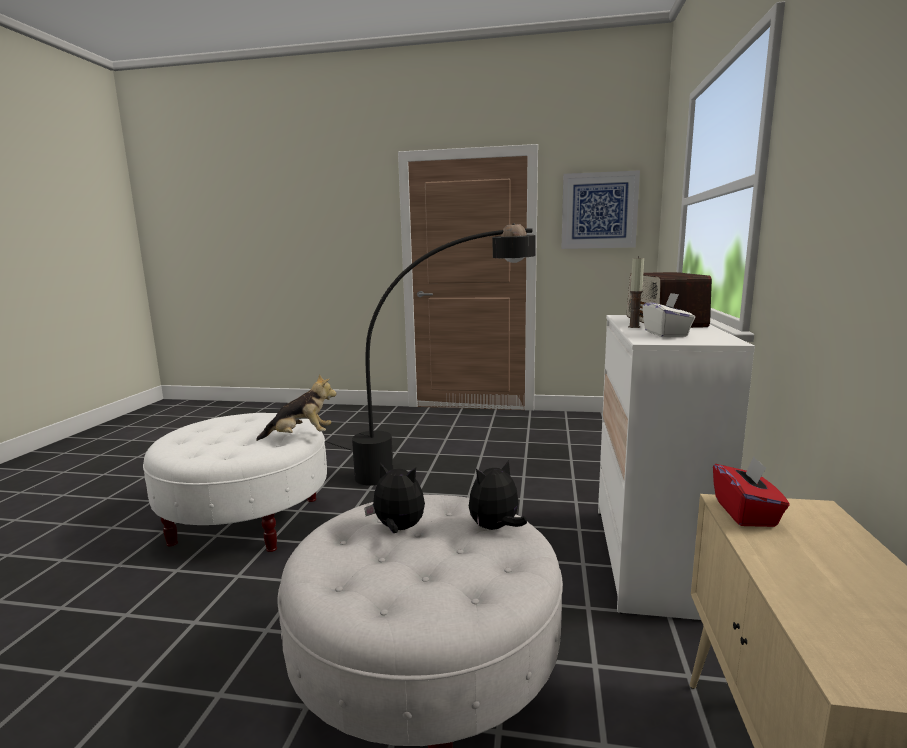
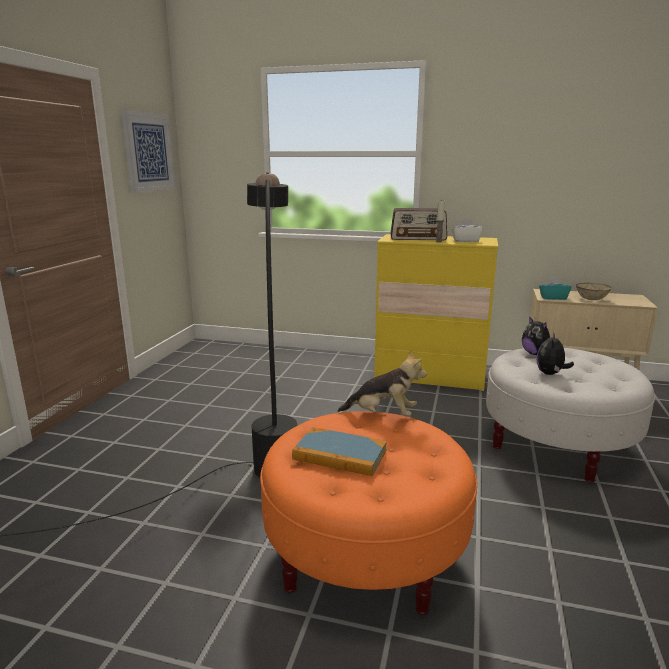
camera: 85 degrees left, 5 degrees up
white ottoman [143,413,327,552] -> orange ottoman [260,411,477,615]
plush toy [256,374,336,441] -> plush toy turned 105 degrees clockwise [338,350,427,416]
white dresser [598,315,755,620] -> yellow dresser [374,234,498,392]
red tissue box [713,457,789,527] -> turquoise tissue box [539,276,572,300]
none -> book [292,427,387,476]
none -> bowl [576,283,612,300]

